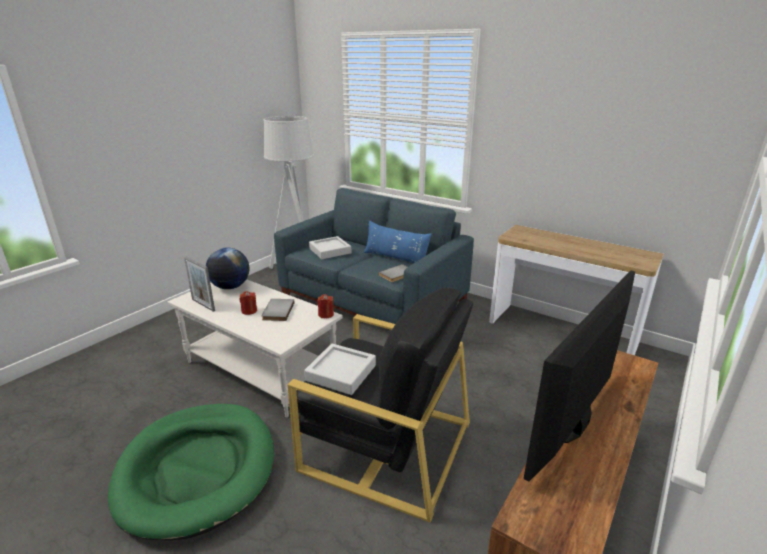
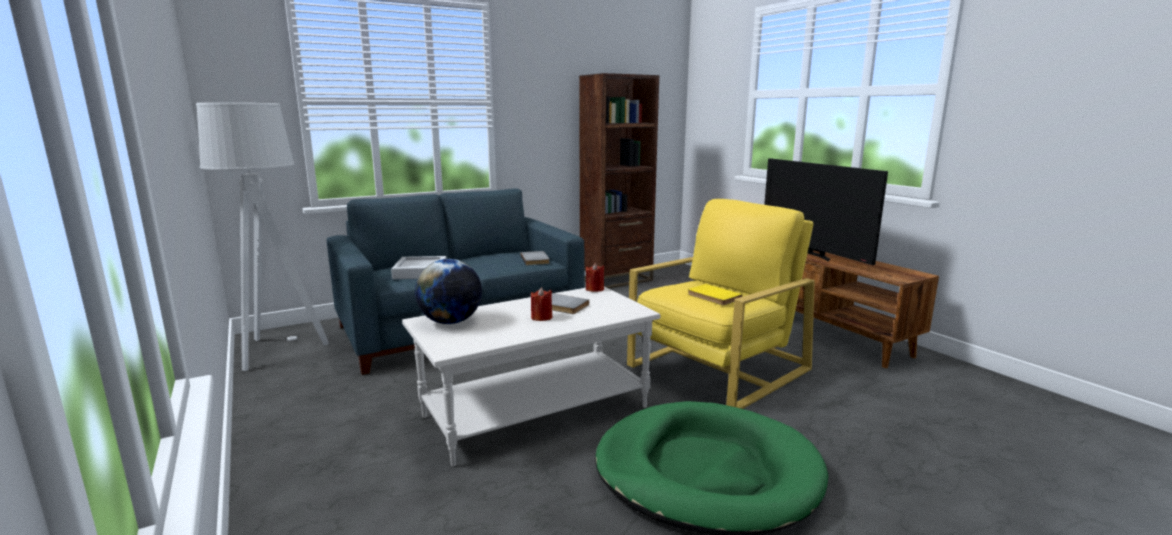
camera: 65 degrees left, 10 degrees down
picture frame [184,257,215,312] -> none
black armchair [287,287,474,523] -> yellow armchair [627,199,815,409]
grey tray [304,344,376,395] -> yellow book [688,284,743,306]
blue pillow [363,220,432,263] -> none
console table [489,225,664,355] -> brown bookcase [579,73,659,288]

